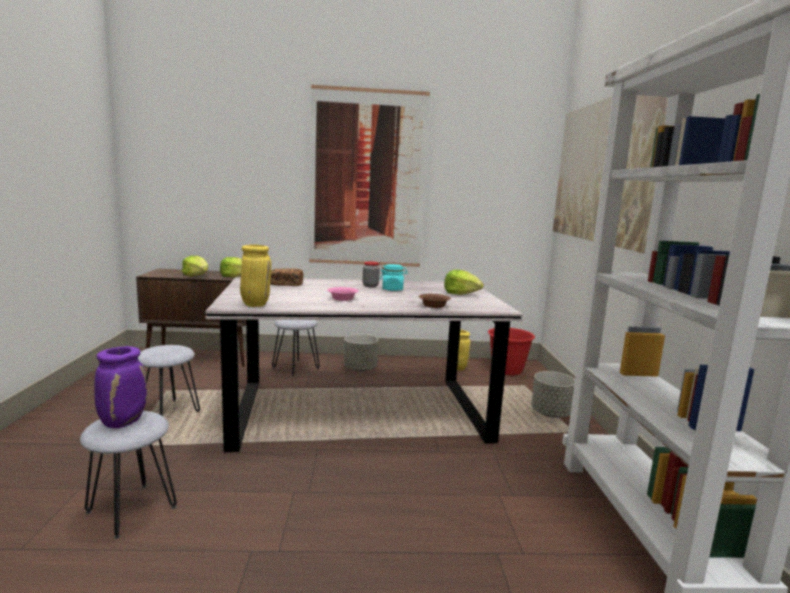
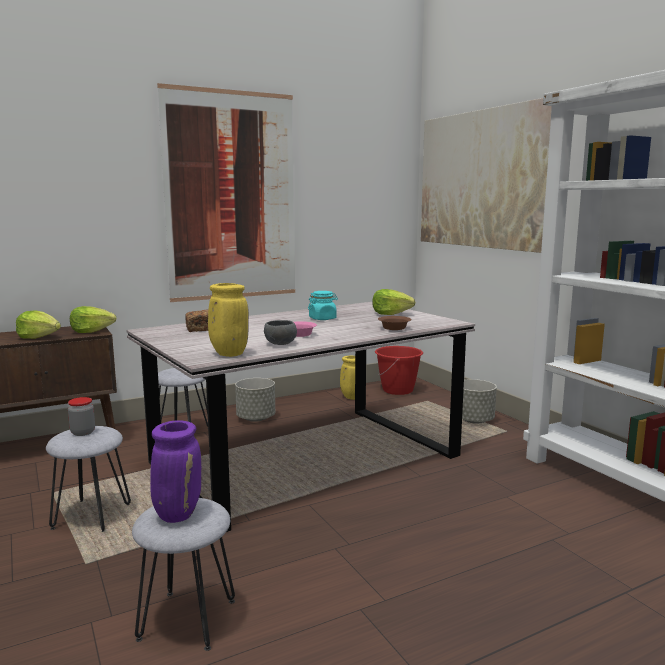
camera: 25 degrees left, 0 degrees up
jar [363,262,380,287] -> jar moved to [68,397,95,436]
none -> grey bowl [264,320,297,345]

